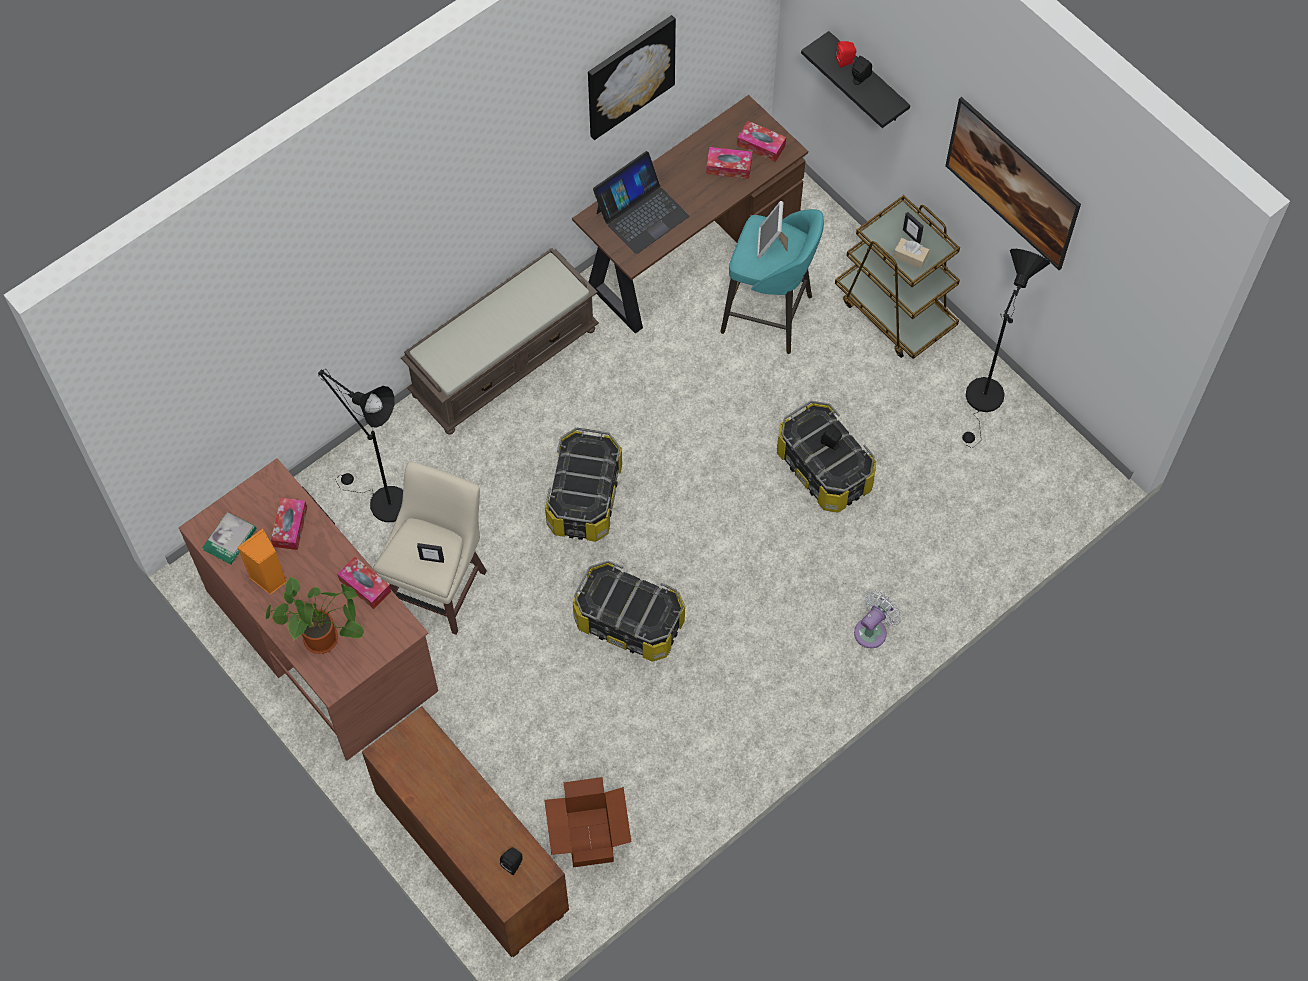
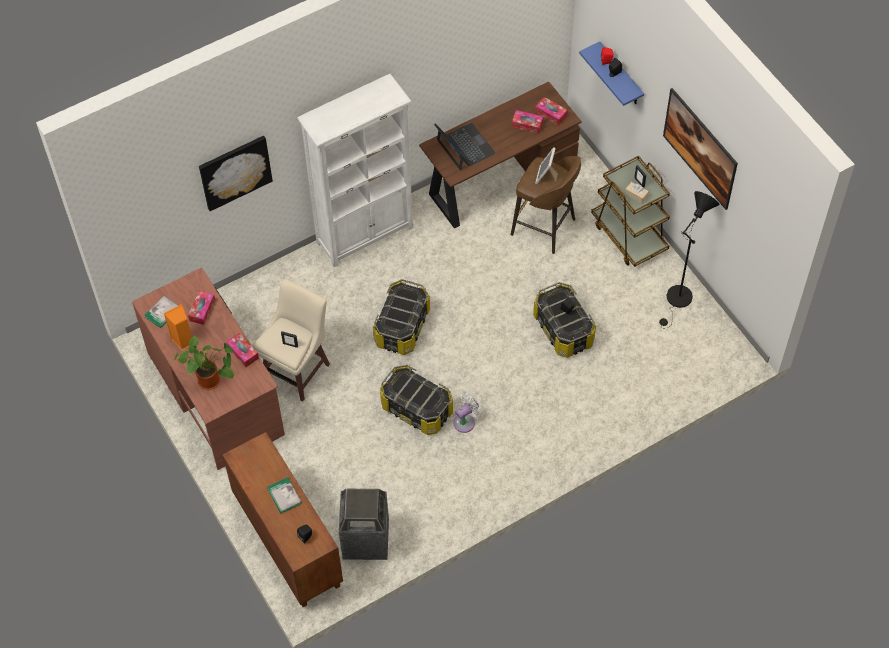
camera: 10 degrees right, 5 degrees down
black floor lamp [318,369,403,522] -> none
brown bench [401,248,599,435] -> white bookcase [297,74,413,267]
cardboard box [544,777,631,867] -> trash can [339,489,389,560]
picture [588,15,676,140] -> picture moved to [199,136,273,211]
laptop [593,151,689,254] -> laptop turned 90 degrees counterclockwise [434,123,496,171]
turquoise stool [720,209,824,354] -> brown stool [511,156,581,254]
black shelf [801,31,910,128] -> blue shelf [579,42,644,106]
white fan [854,590,902,648] -> white fan moved to [453,393,483,433]
none -> book [267,477,302,513]

